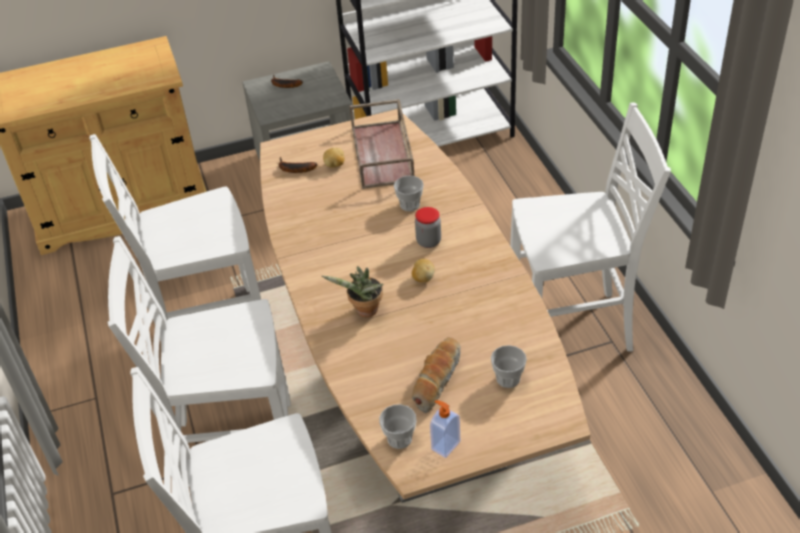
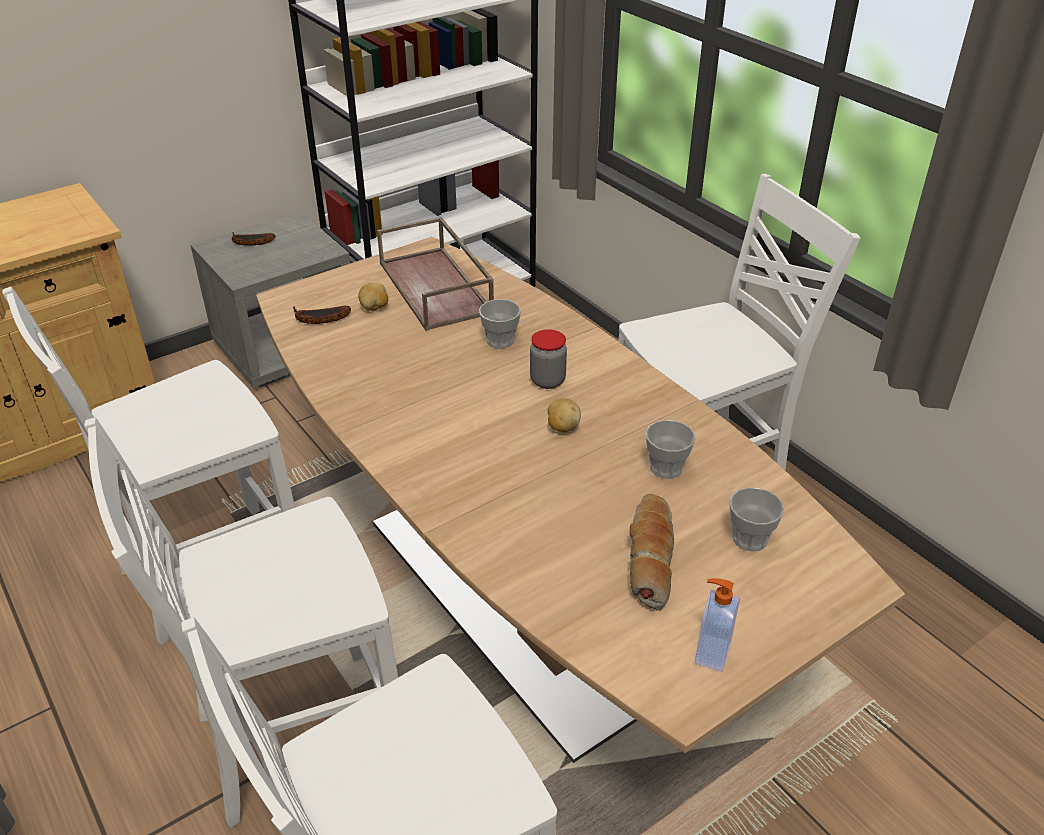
camera: 20 degrees left, 5 degrees down
potted plant [322,266,384,317] -> none
cup [379,404,416,449] -> cup moved to [646,420,695,479]

